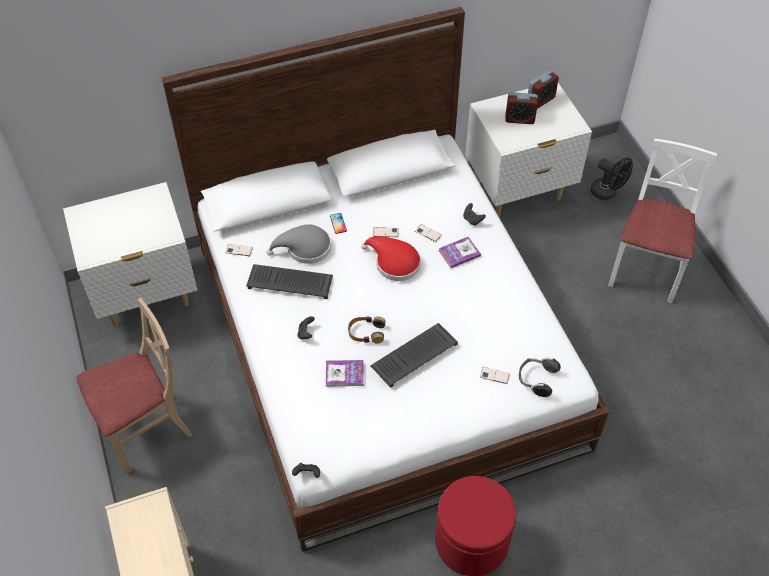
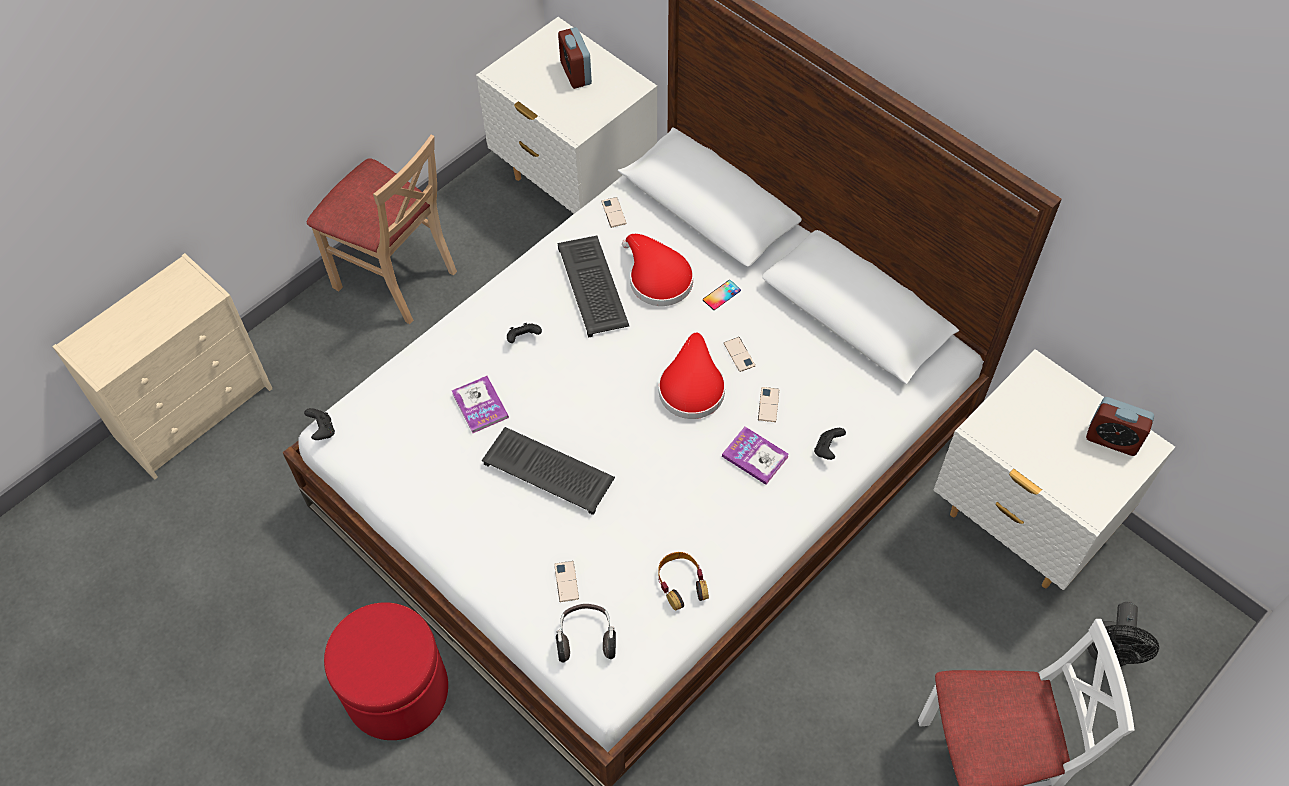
camera: 65 degrees right, 5 degrees up
grey hat [267,224,331,264] -> red hat [622,234,693,306]
headphones [348,316,386,343] -> headphones moved to [658,552,709,611]
alarm clock [505,92,538,124] -> alarm clock moved to [558,27,592,89]

